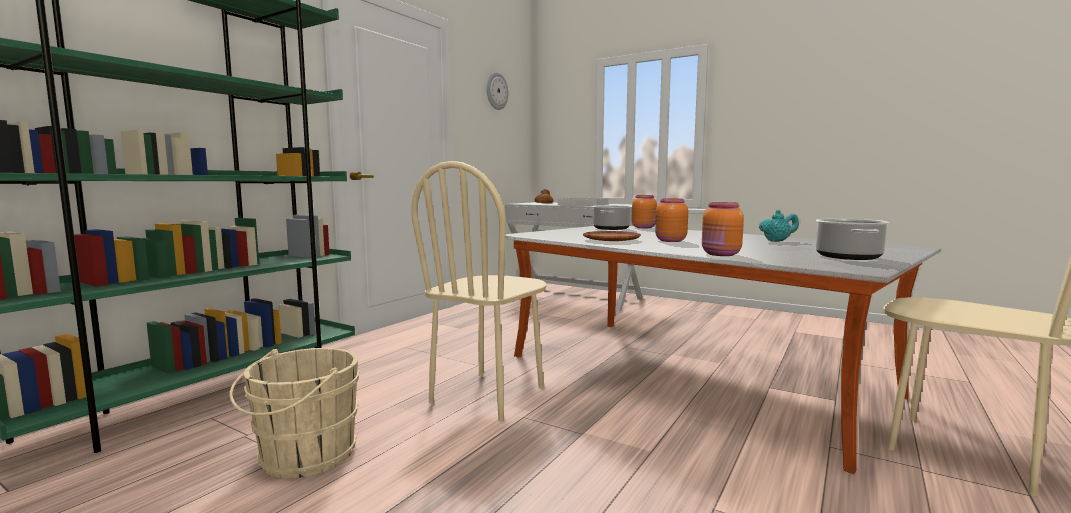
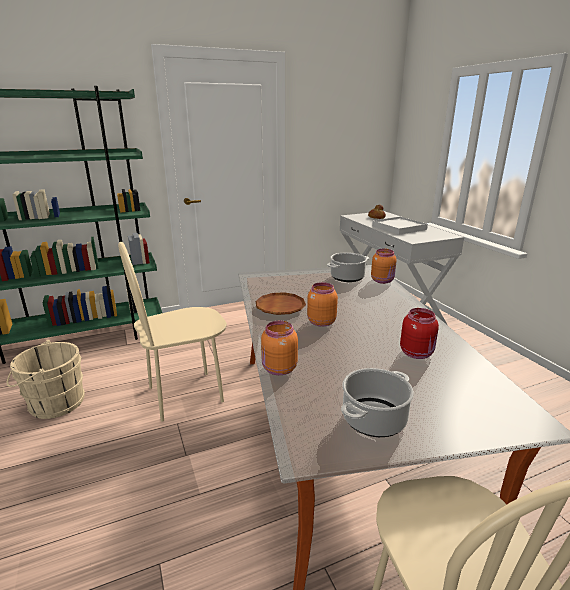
camera: 35 degrees right, 15 degrees up
wall clock [487,72,508,110] -> none
turquoise teapot [759,210,799,242] -> red jar [400,308,439,359]

